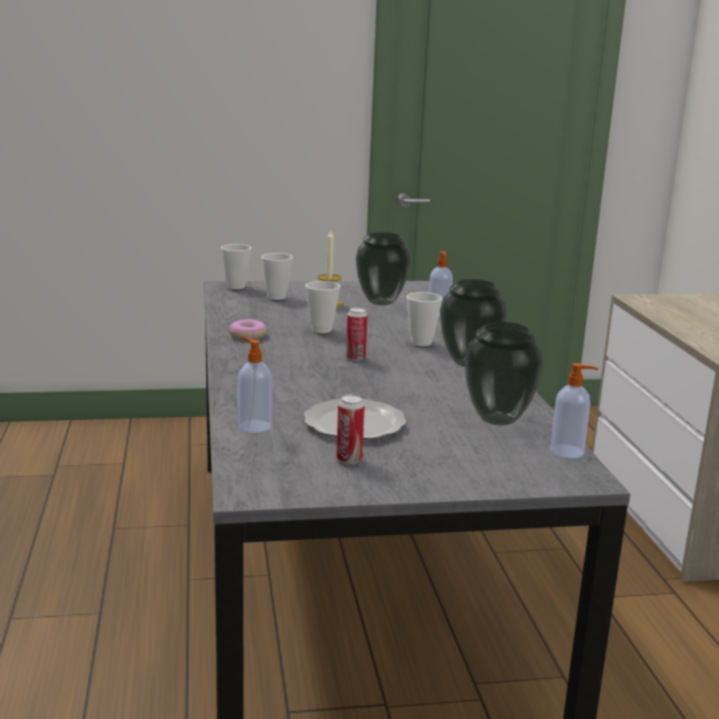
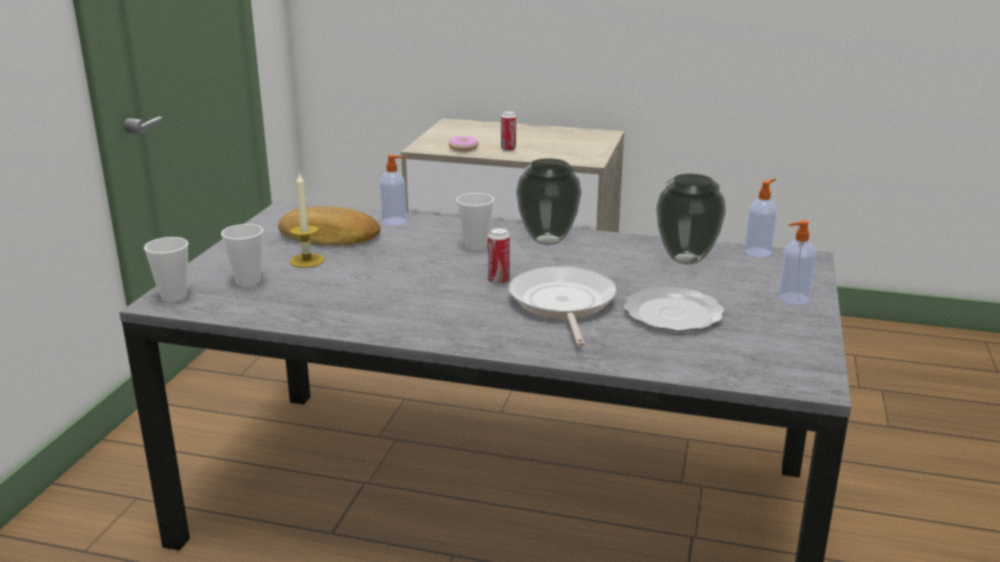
camera: 65 degrees left, 5 degrees up
donut [229,320,267,340] -> donut moved to [449,136,479,152]
soap dispenser [238,337,272,433] -> soap dispenser moved to [779,220,816,305]
cup [305,281,340,333] -> none
can [336,395,365,464] -> can moved to [501,111,516,151]
vase [356,232,411,305] -> bread [278,206,381,246]
none -> frying pan [509,266,617,347]

